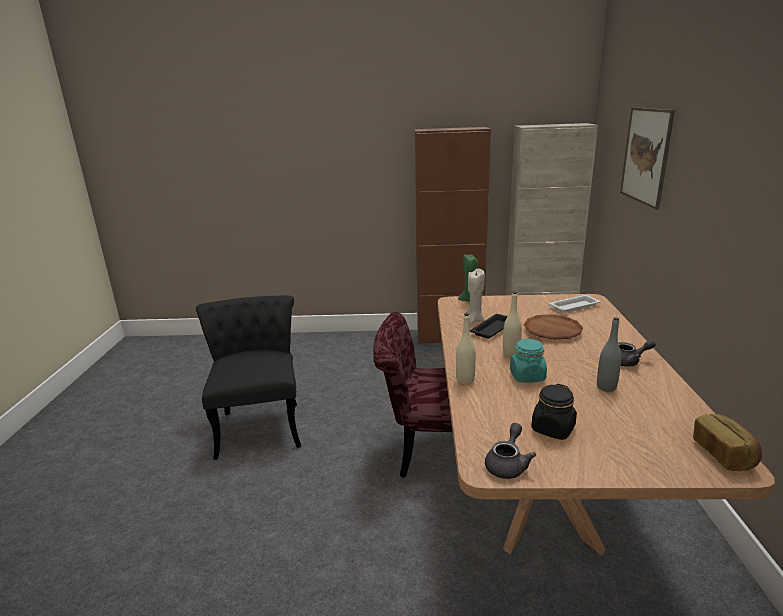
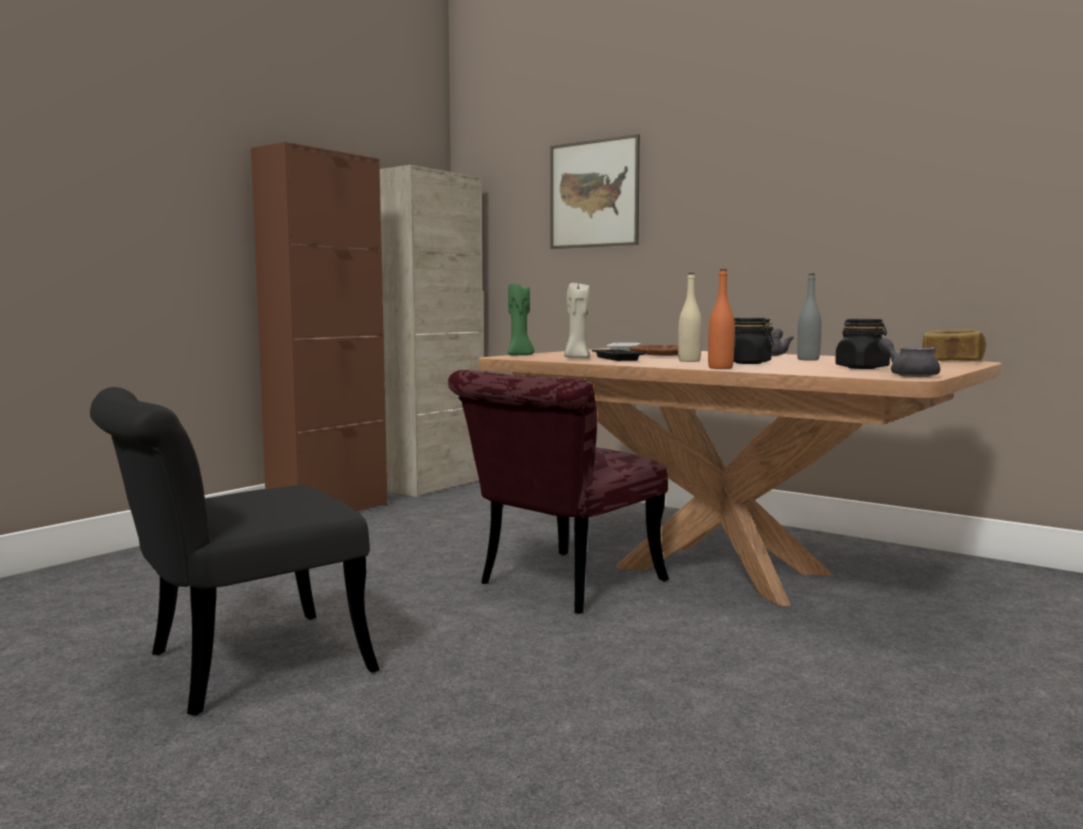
camera: 55 degrees left, 15 degrees down
black chair [196,295,301,460] -> black chair turned 60 degrees counterclockwise [90,387,380,716]
beige bottle [456,313,476,385] -> orange bottle [708,269,735,369]
turquoise jar [510,339,547,382] -> black jar [734,318,774,364]

